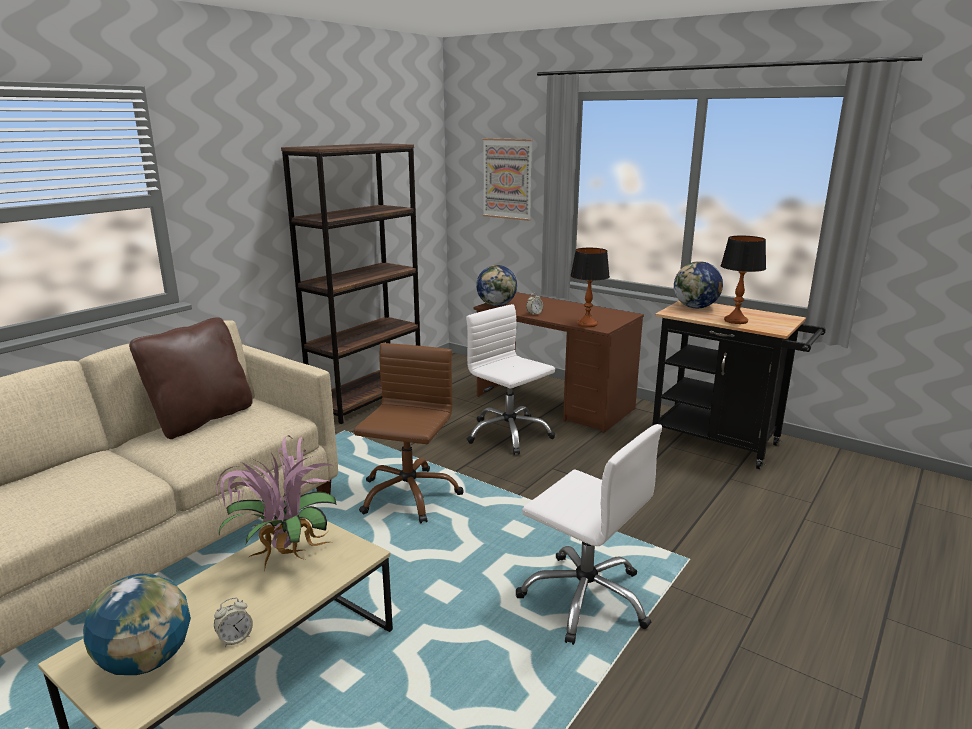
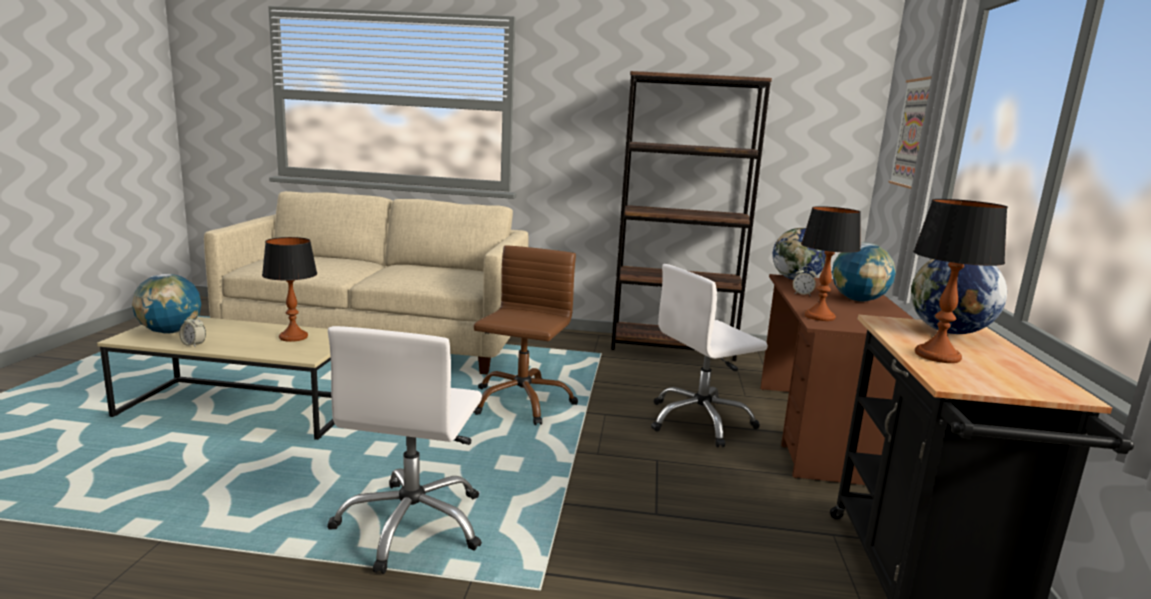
camera: 60 degrees right, 5 degrees down
brown pillow [129,318,253,439] -> none
potted plant [216,435,337,571] -> table lamp [262,237,317,342]
brown office chair [354,343,463,523] -> brown office chair turned 60 degrees counterclockwise [473,245,578,425]
white office chair [466,304,555,455] -> white office chair turned 135 degrees counterclockwise [651,264,768,447]
none -> globe [832,243,896,302]

